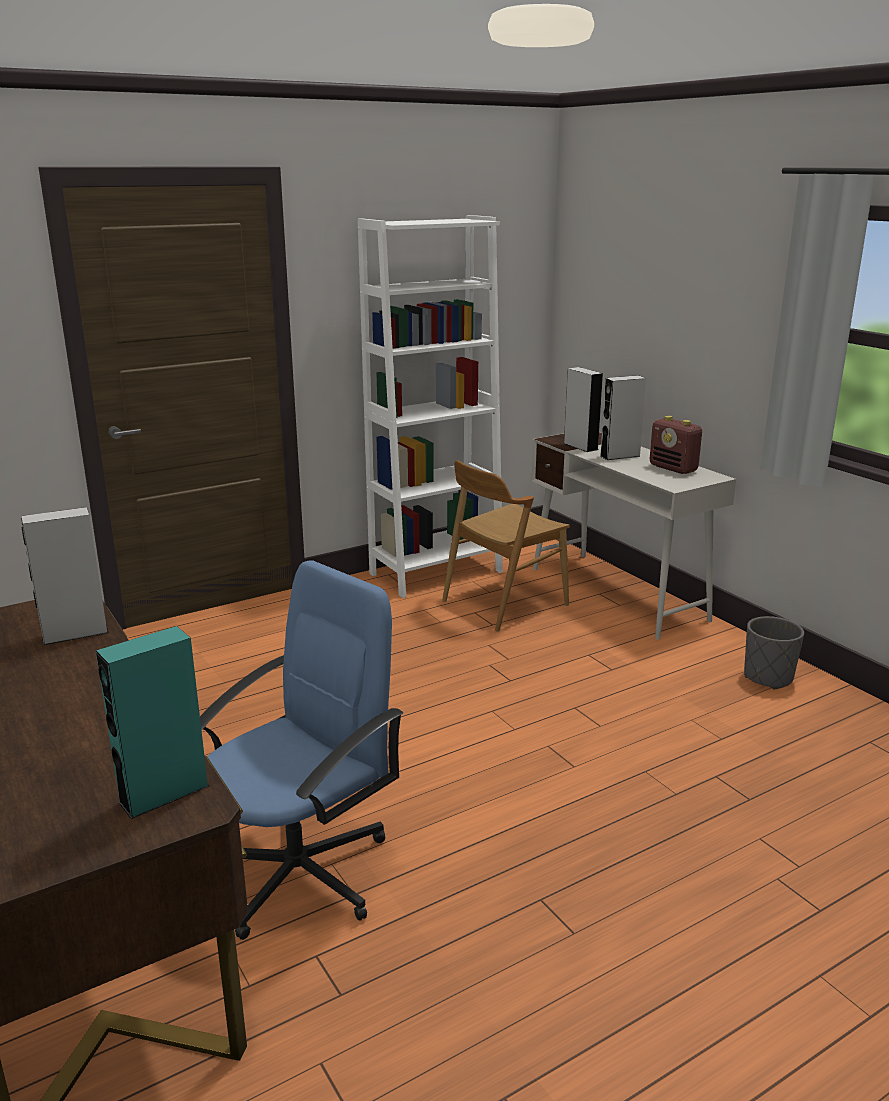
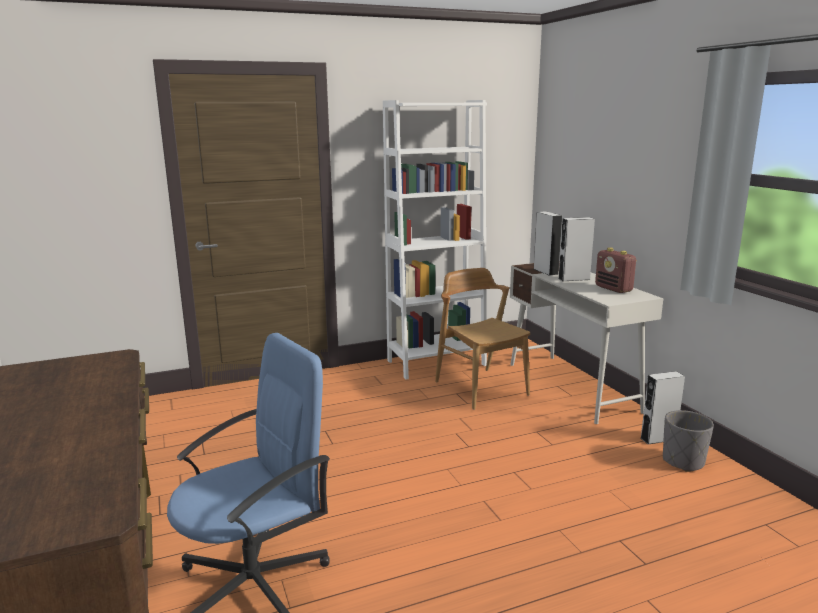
camera: 10 degrees right, 5 degrees down
grey speaker [21,507,109,645] -> grey speaker moved to [640,371,685,445]
turquoise speaker [96,626,209,819] -> none
brown chair [442,460,570,631] -> brown chair turned 90 degrees clockwise [435,268,530,410]

